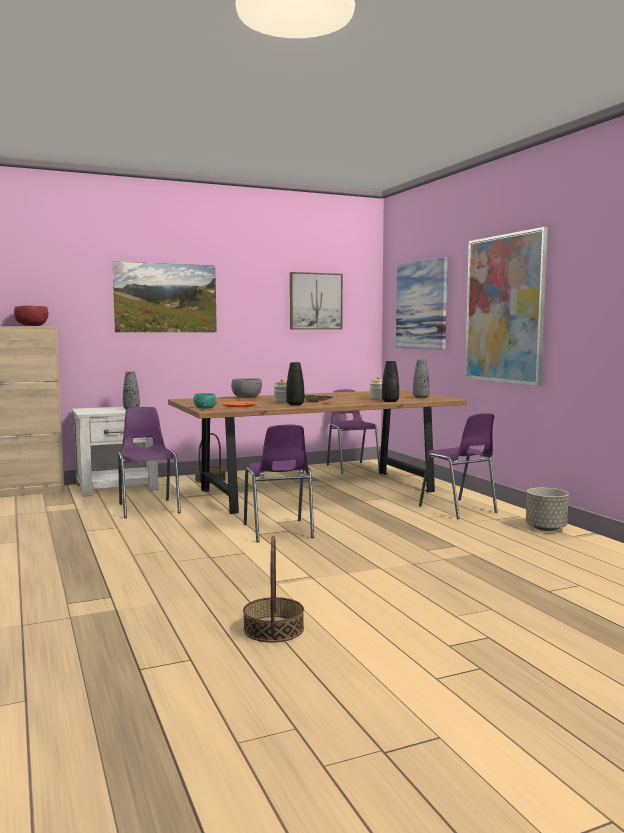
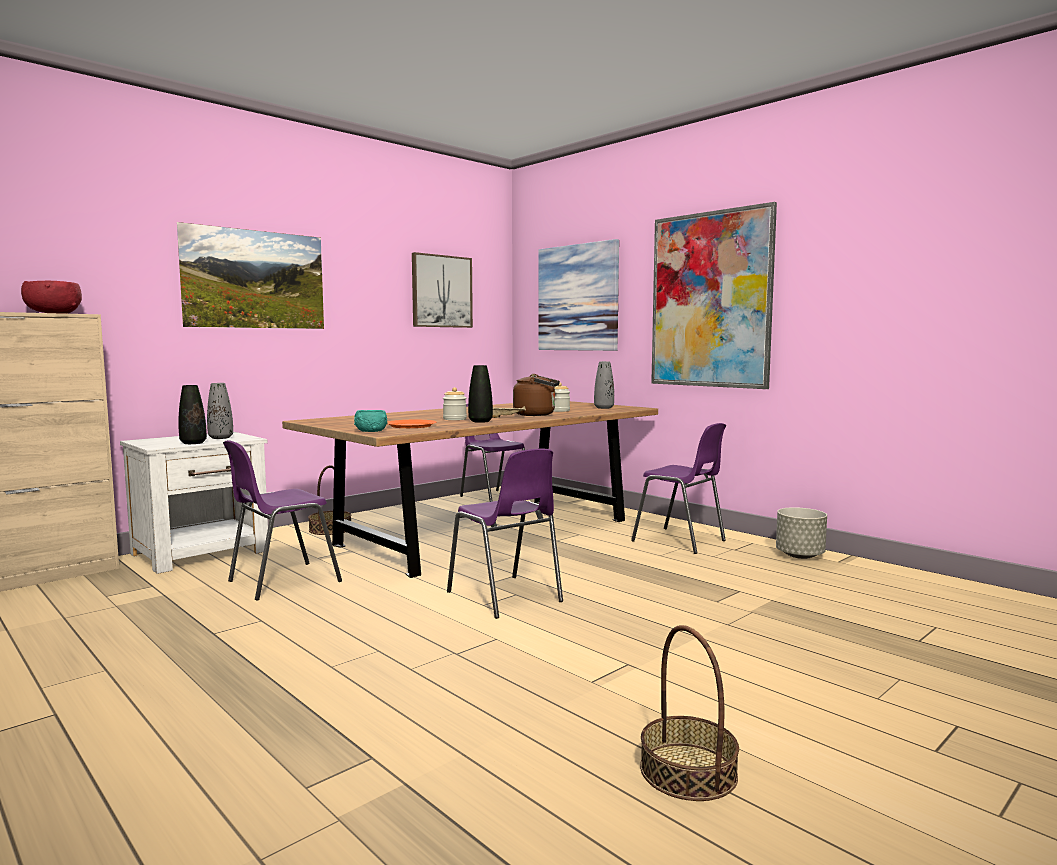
camera: 20 degrees left, 0 degrees up
purple chair [118,407,181,518] -> purple chair turned 90 degrees counterclockwise [223,440,342,601]
grey bowl [231,378,262,398] -> none
black vase [382,361,399,402] -> black vase moved to [178,385,207,444]
none -> brown kettle [513,374,560,416]

